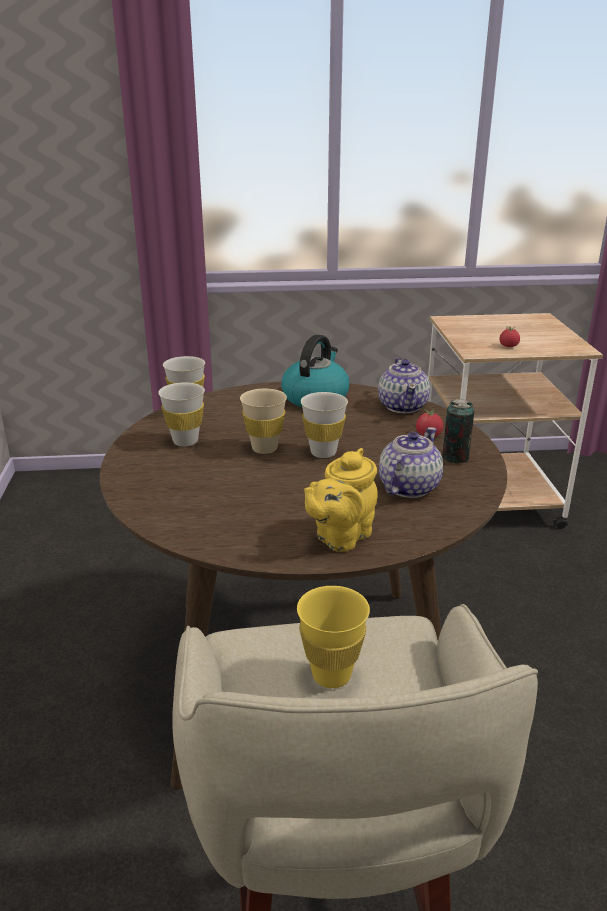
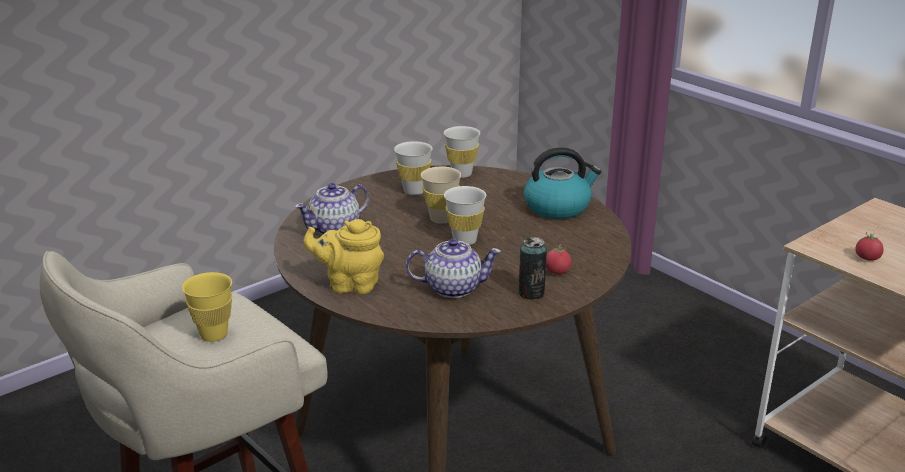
camera: 55 degrees right, 0 degrees up
teapot [378,358,430,413] -> teapot moved to [295,183,369,235]

